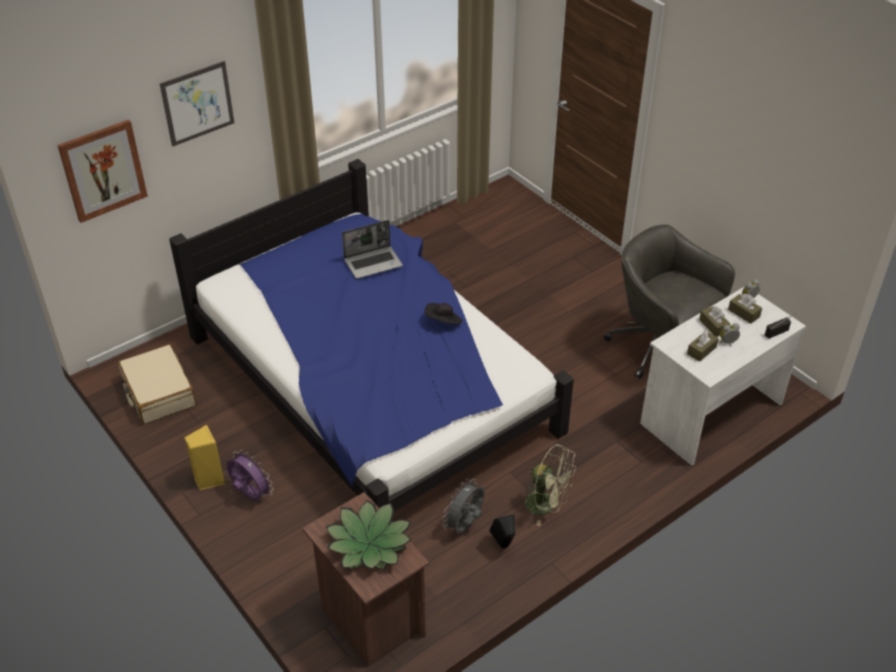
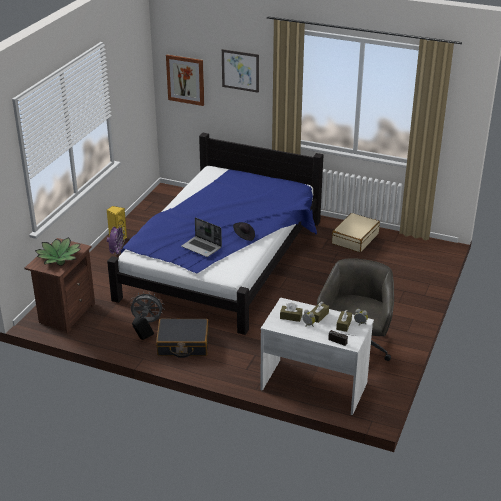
camera: 60 degrees right, 10 degrees down
beige suitcase [118,344,196,424] -> beige suitcase moved to [332,213,380,253]
laptop [342,220,403,279] -> laptop moved to [181,217,222,257]
green fan [522,444,576,526] -> black suitcase [156,318,209,358]

